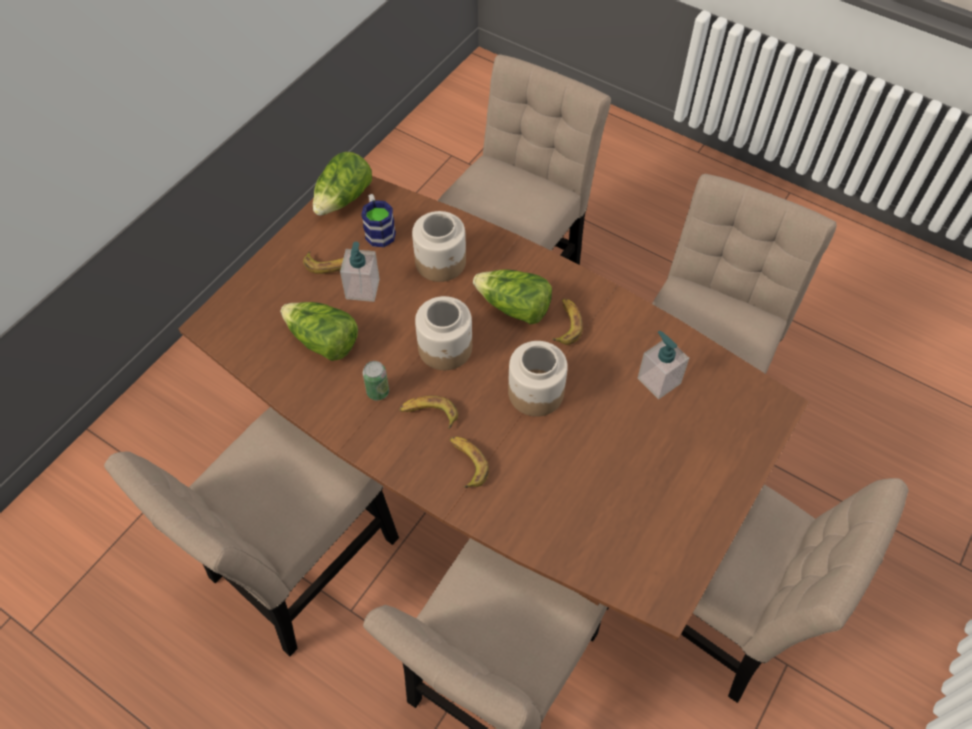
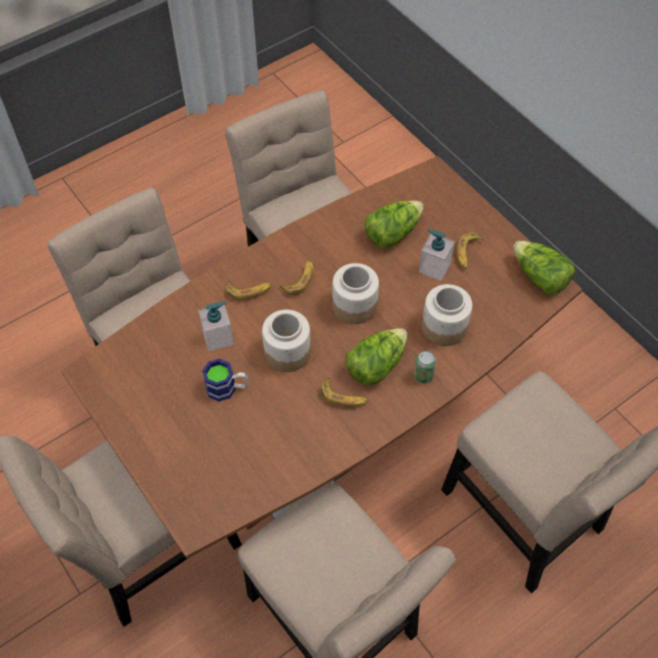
camera: 110 degrees right, 0 degrees up
mug [361,194,396,247] -> mug moved to [202,359,248,402]
can [363,361,389,400] -> can moved to [414,351,436,384]
soap dispenser [638,331,689,399] -> soap dispenser moved to [198,302,234,351]

